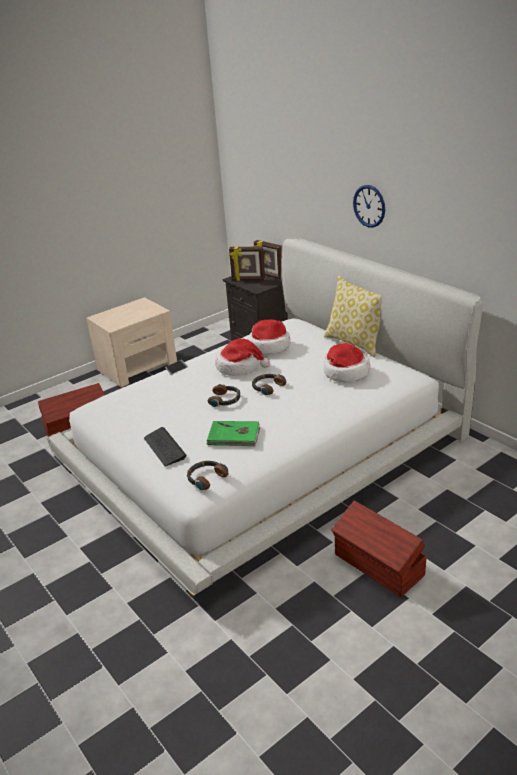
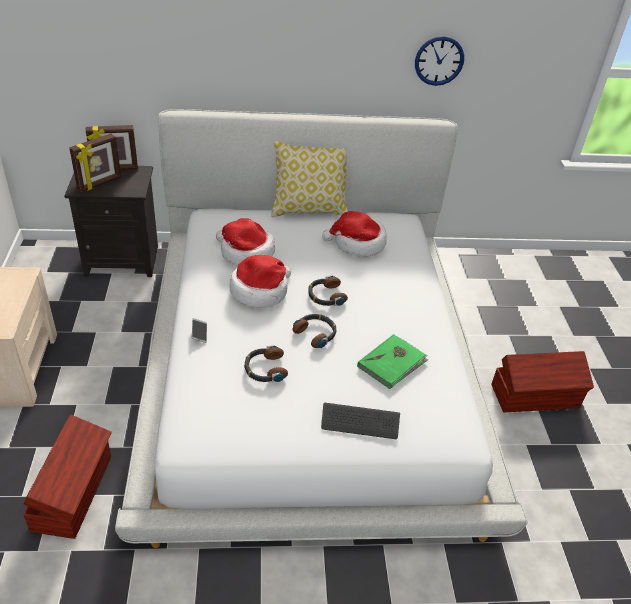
camera: 60 degrees left, 10 degrees up
headphones [187,461,228,490] -> headphones moved to [244,345,288,382]
wall clock [353,185,385,228] -> wall clock moved to [415,36,464,86]

